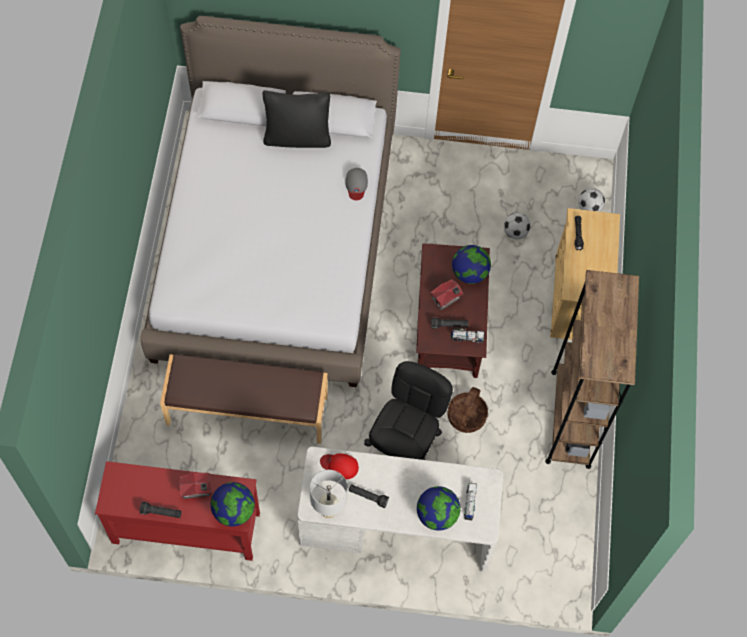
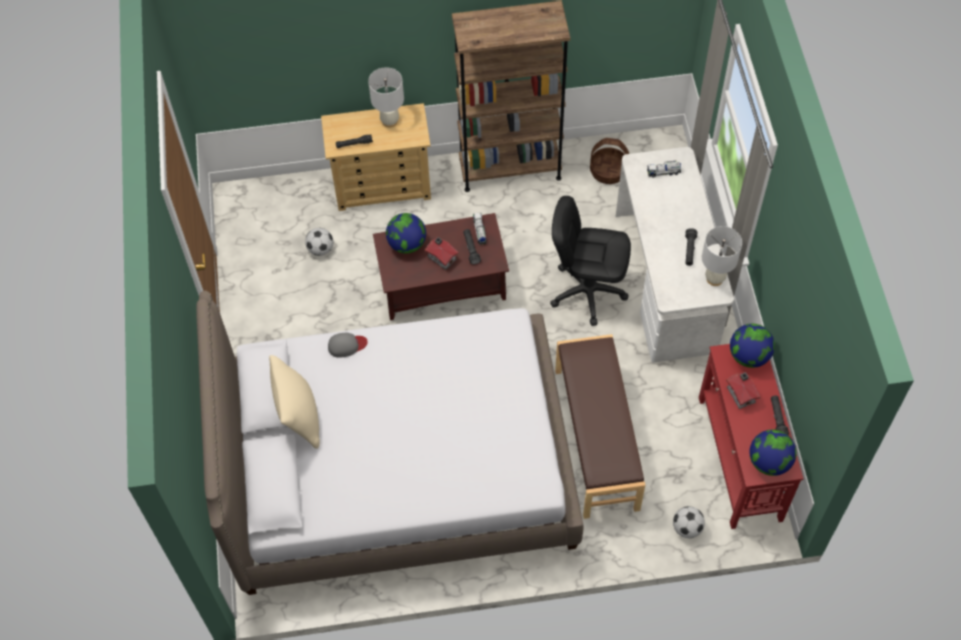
camera: 100 degrees left, 5 degrees down
black pillow [263,90,331,148] -> beige pillow [269,355,320,449]
red cap [320,453,359,479] -> none
globe [417,486,460,531] -> globe moved to [749,430,797,476]
basket [447,387,488,433] -> basket moved to [590,138,629,184]
football [578,188,605,212] -> football moved to [673,506,705,538]
none -> white table lamp [368,67,404,128]

